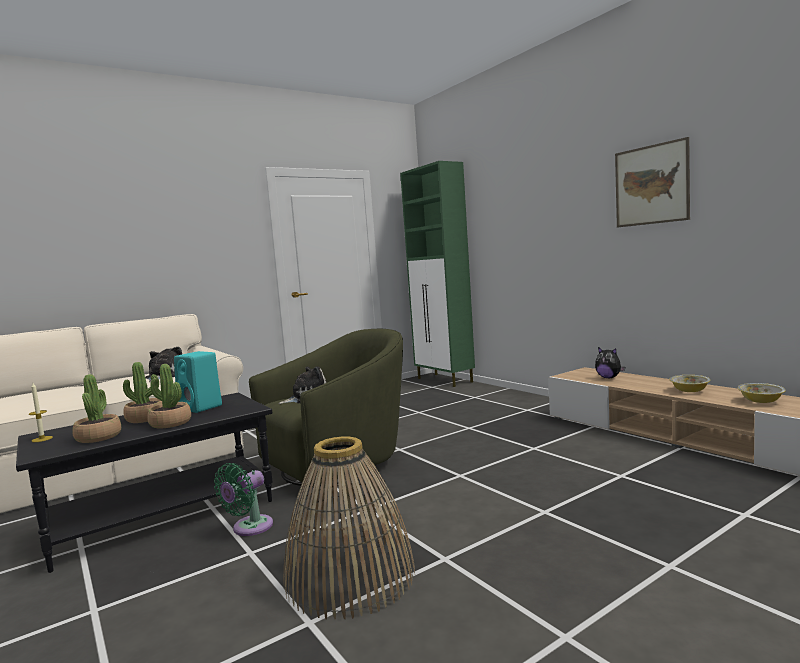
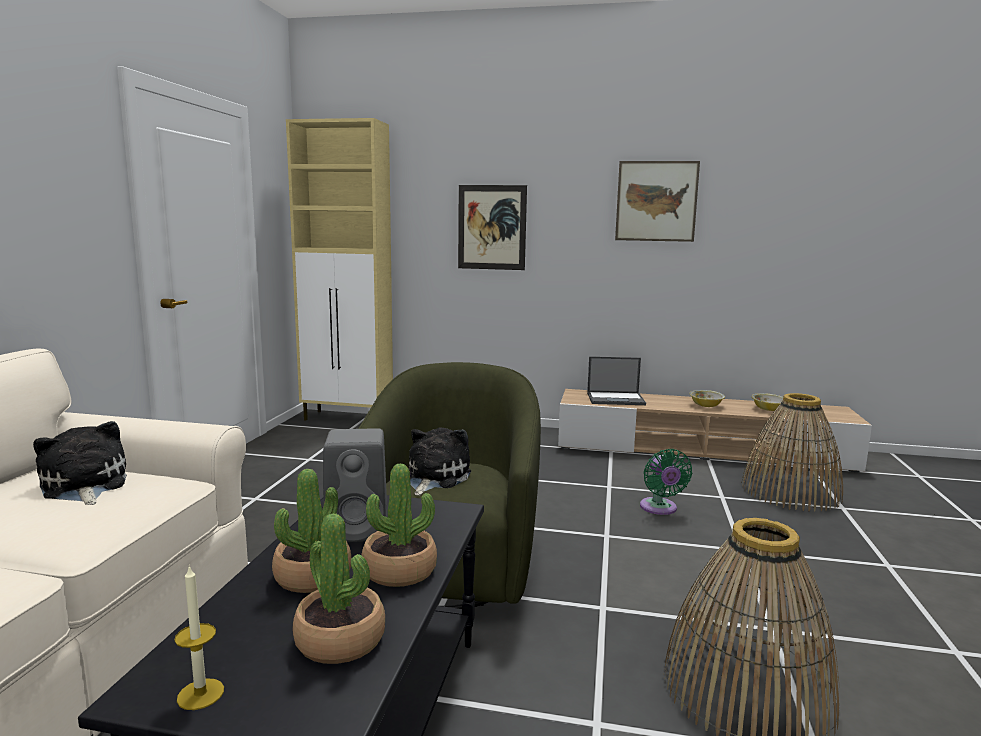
camera: 45 degrees left, 5 degrees up
turquoise speaker [174,351,222,413] -> grey speaker [323,428,387,542]
green fan [214,463,273,536] -> green fan moved to [640,449,692,515]
green cabinet [400,161,475,387] -> beige cabinet [286,118,393,421]
plush toy [595,347,625,378] -> laptop [587,356,646,405]
none -> picture [458,185,527,270]
none -> basket [741,393,843,512]

